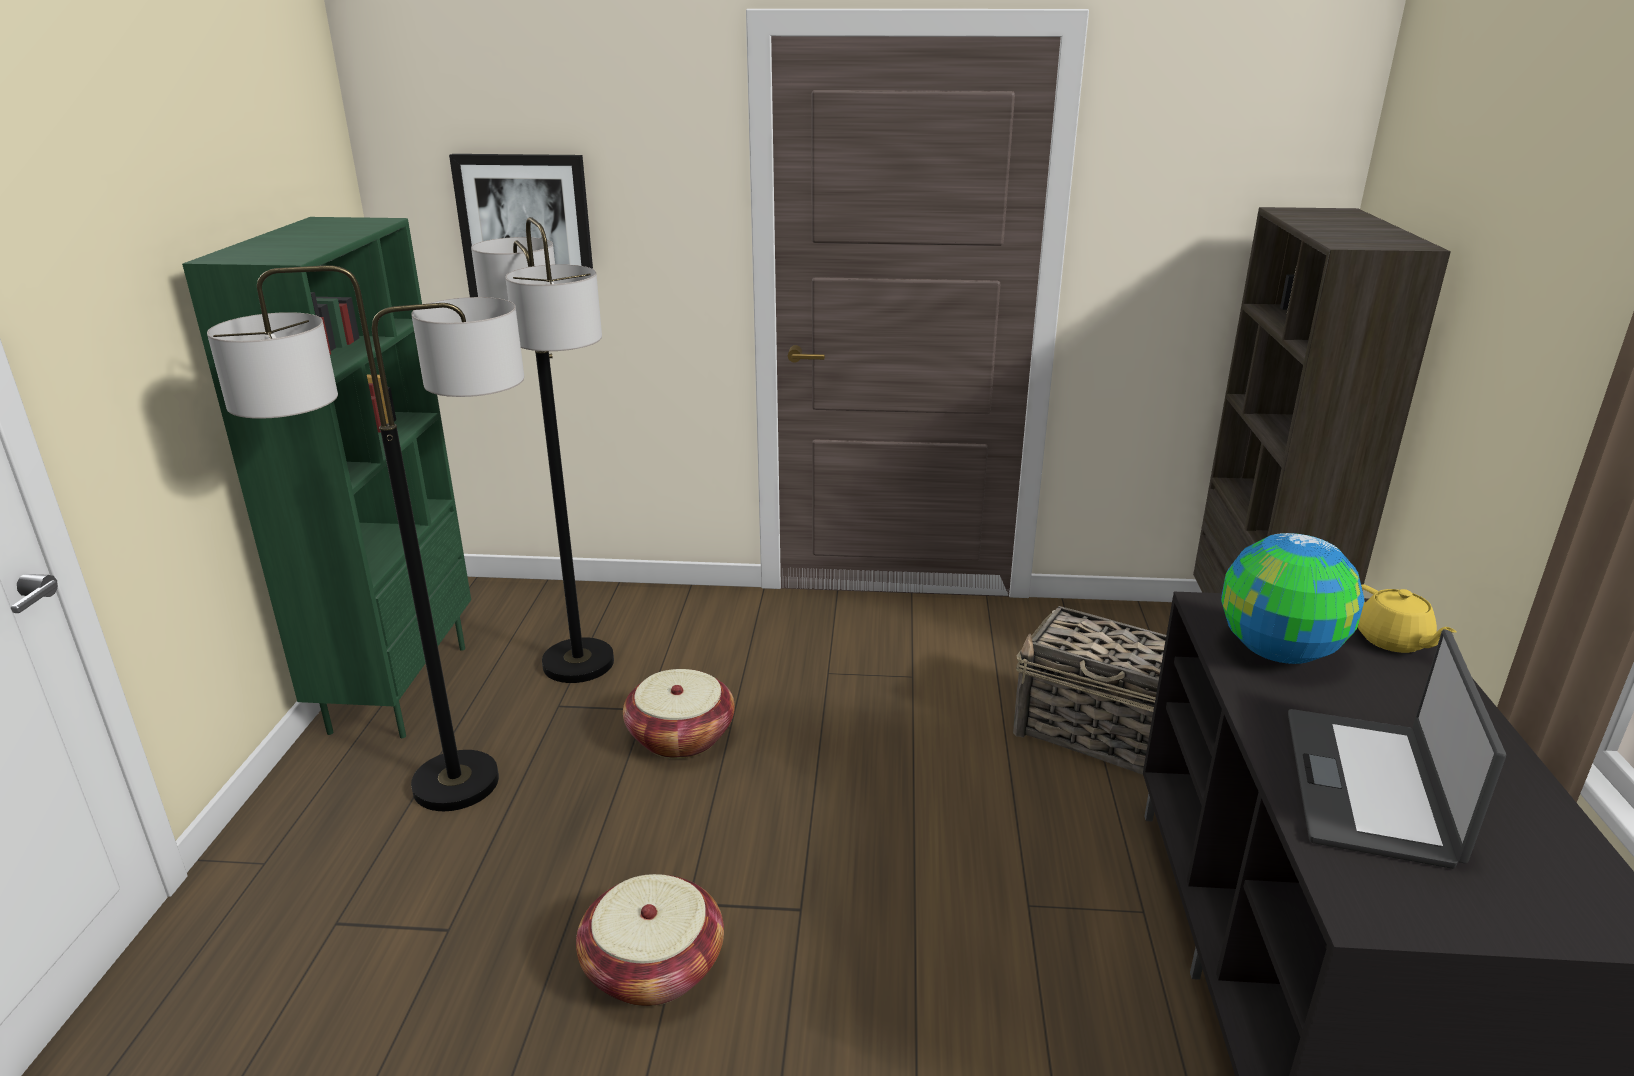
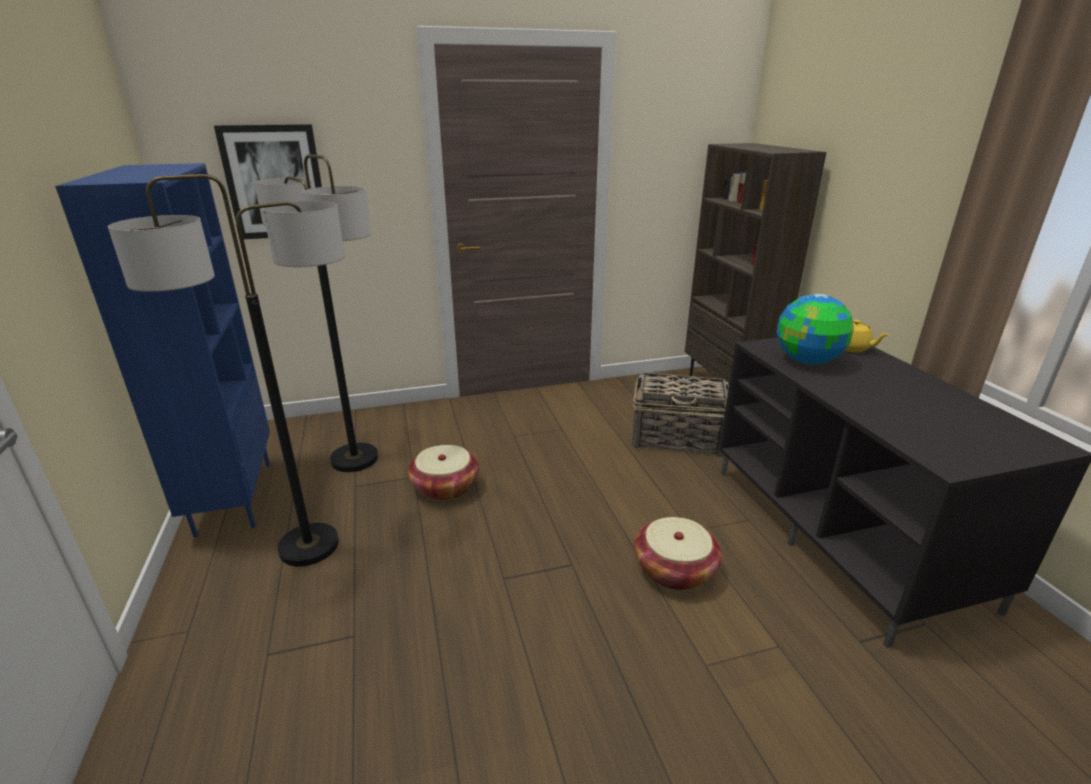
camera: 20 degrees left, 0 degrees up
green bookcase [182,217,471,738] -> blue bookcase [55,163,270,537]
basket [576,874,724,1006] -> basket moved to [634,517,722,590]
laptop [1288,629,1506,869] -> none

